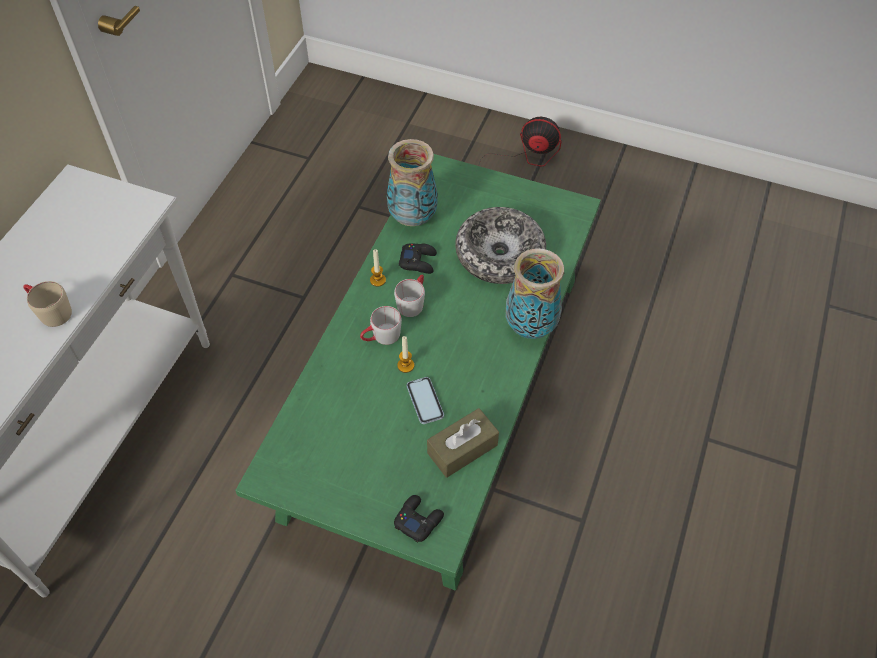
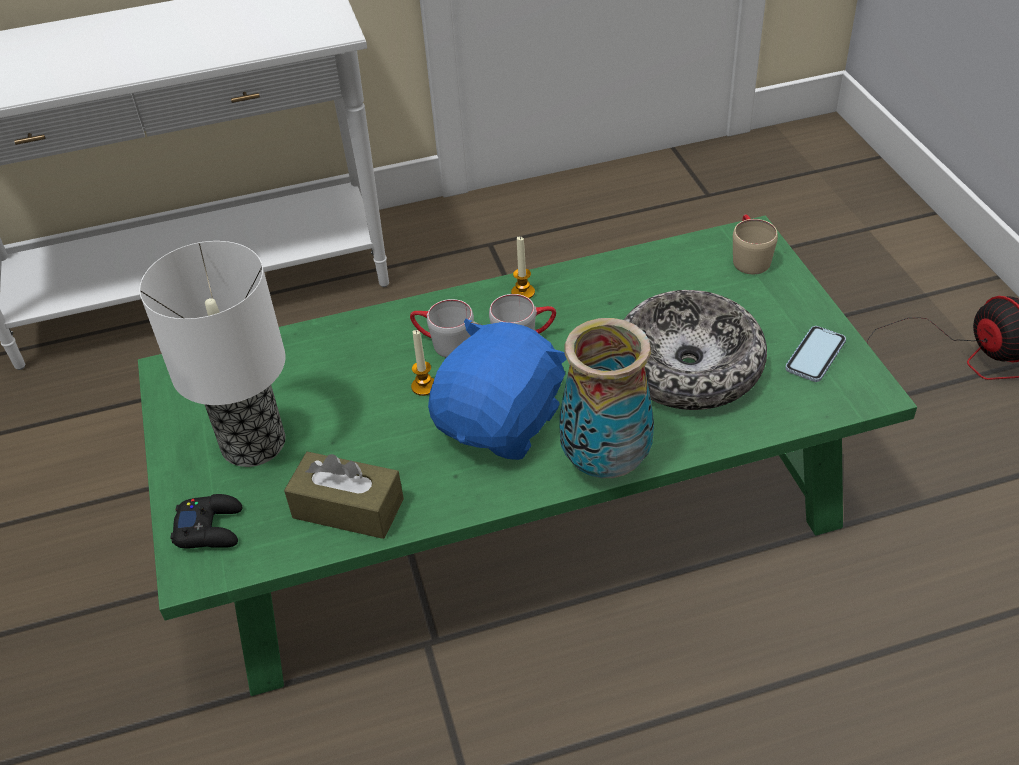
camera: 55 degrees right, 10 degrees down
beige mug [23,281,72,327] -> beige mug moved to [733,215,778,274]
vase [387,139,438,226] -> none
black game controller [399,243,437,274] -> none
phone [407,377,444,424] -> phone moved to [785,326,846,382]
none -> table lamp [139,241,286,467]
none -> blue plush toy [428,319,567,460]

